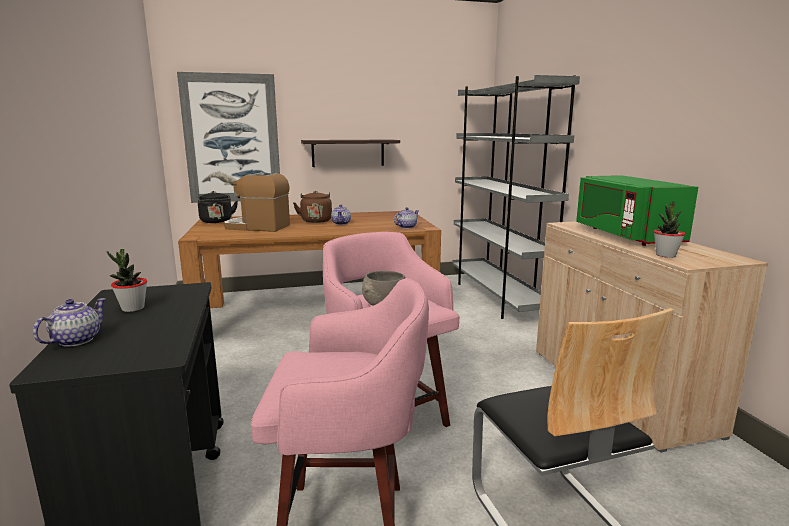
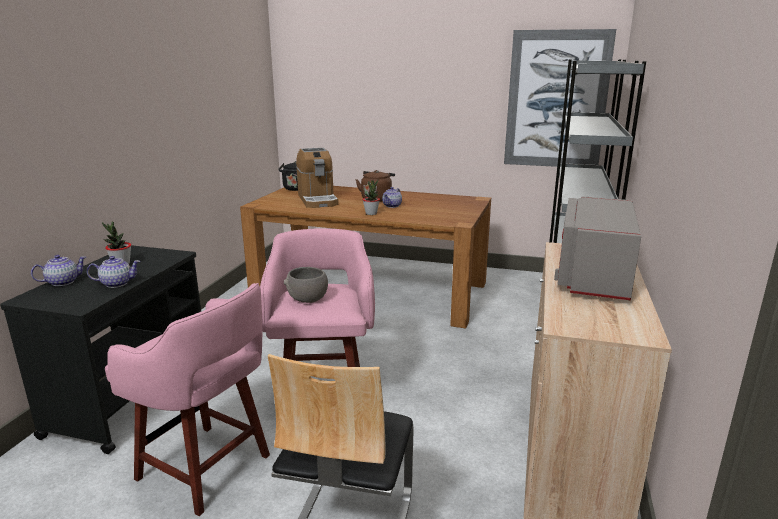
camera: 30 degrees right, 5 degrees up
picture [177,72,280,203] -> picture moved to [504,29,616,167]
coffee machine [224,173,290,232] -> coffee machine turned 150 degrees counterclockwise [296,148,338,208]
shelf [301,139,400,167] -> none
teapot [394,207,419,229] -> teapot moved to [87,256,140,288]
green microwave [576,175,698,246] -> grey microwave [554,196,641,300]
potted plant [654,201,685,258] -> potted plant moved to [362,180,380,215]

